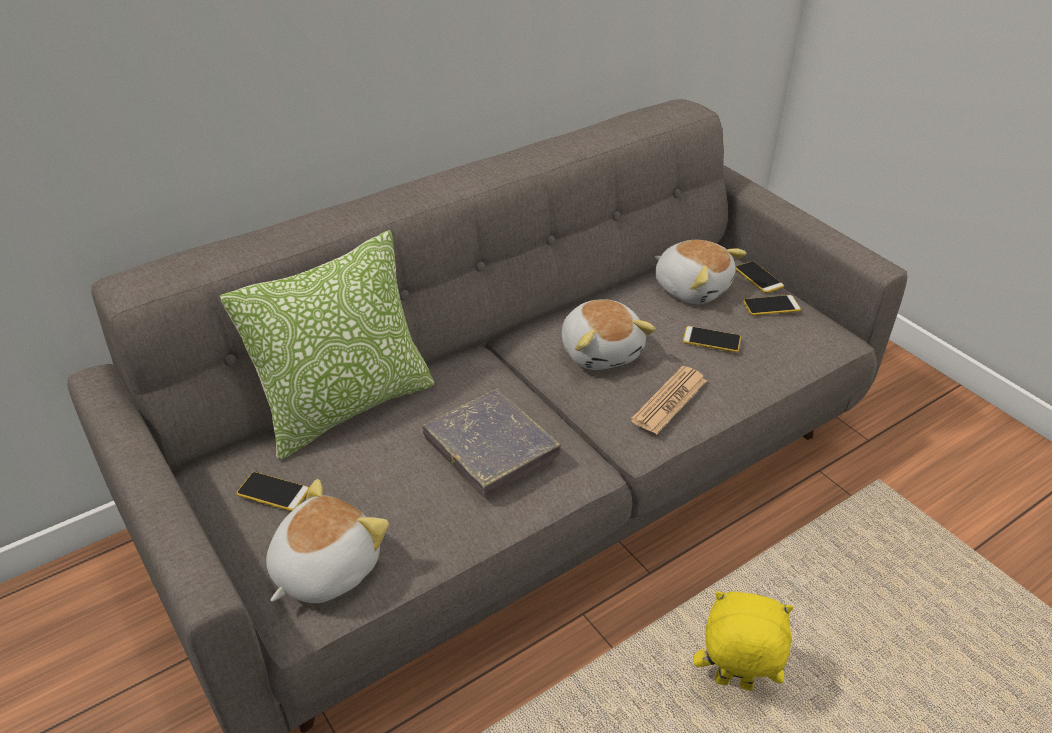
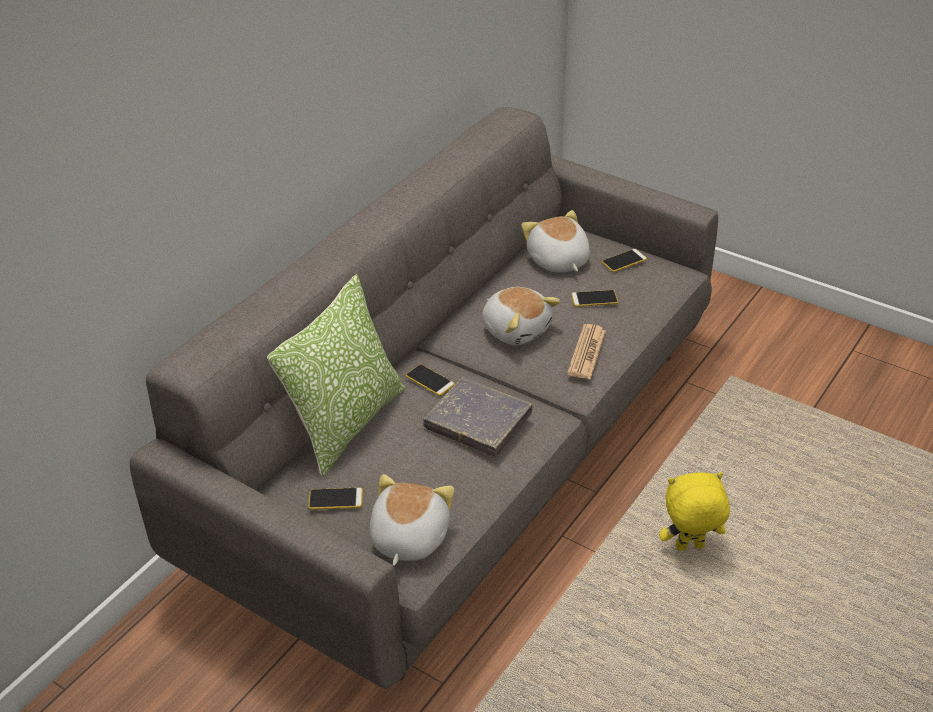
camera: 20 degrees left, 0 degrees up
plush toy [655,240,746,304] -> plush toy turned 135 degrees counterclockwise [521,210,590,273]
phone [735,261,784,293] -> phone moved to [406,364,455,396]

